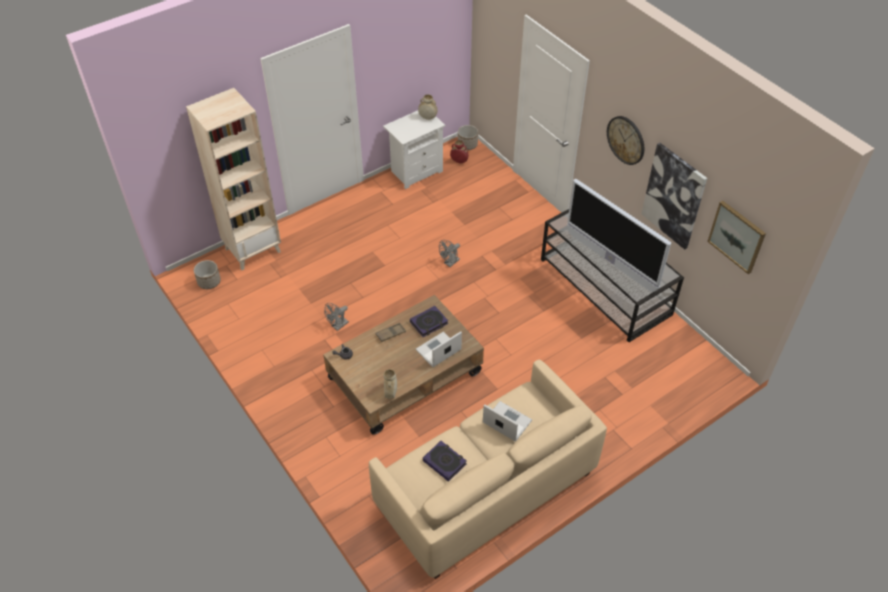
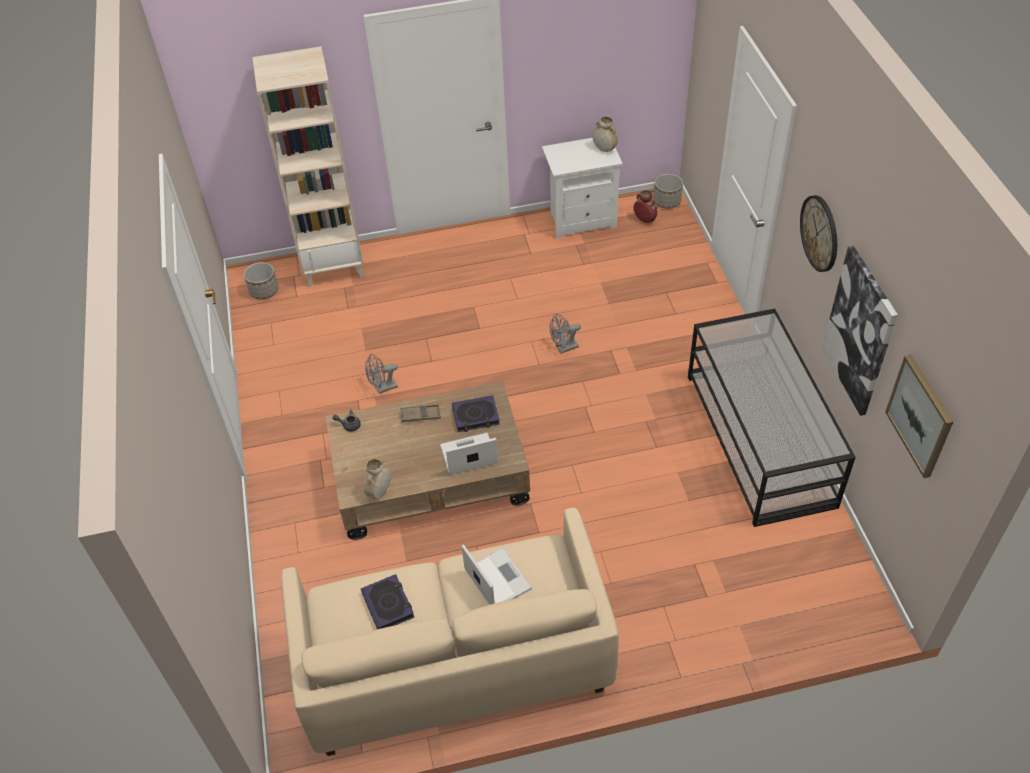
camera: 25 degrees right, 0 degrees up
television [567,179,671,292] -> none

